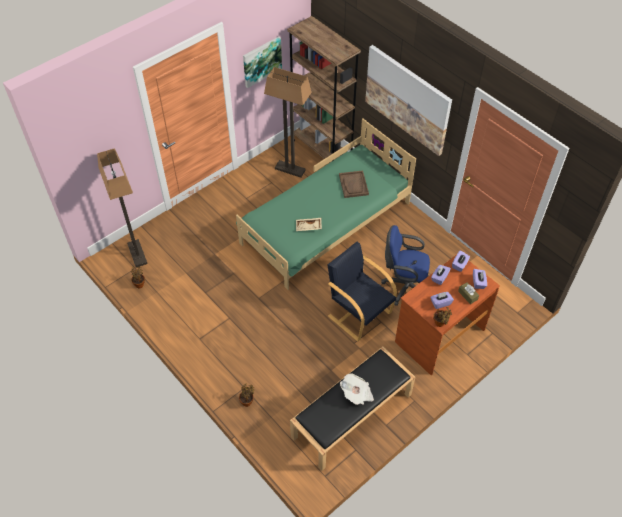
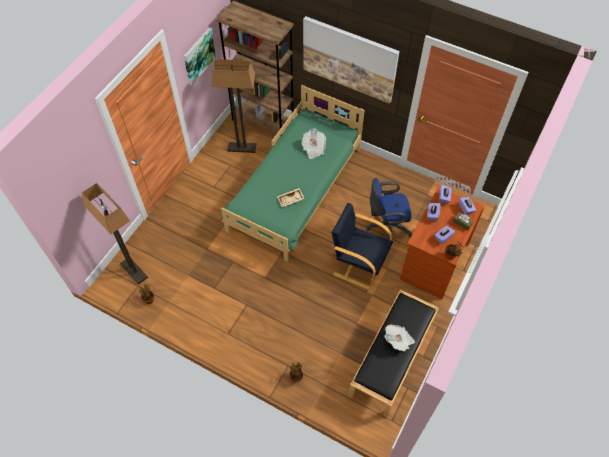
camera: 20 degrees left, 5 degrees up
brown tray [339,170,369,198] -> newspaper [301,129,326,159]

